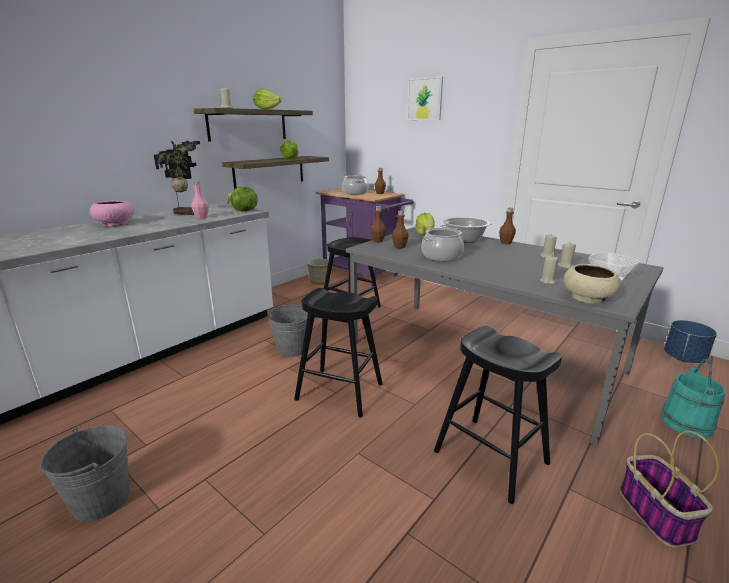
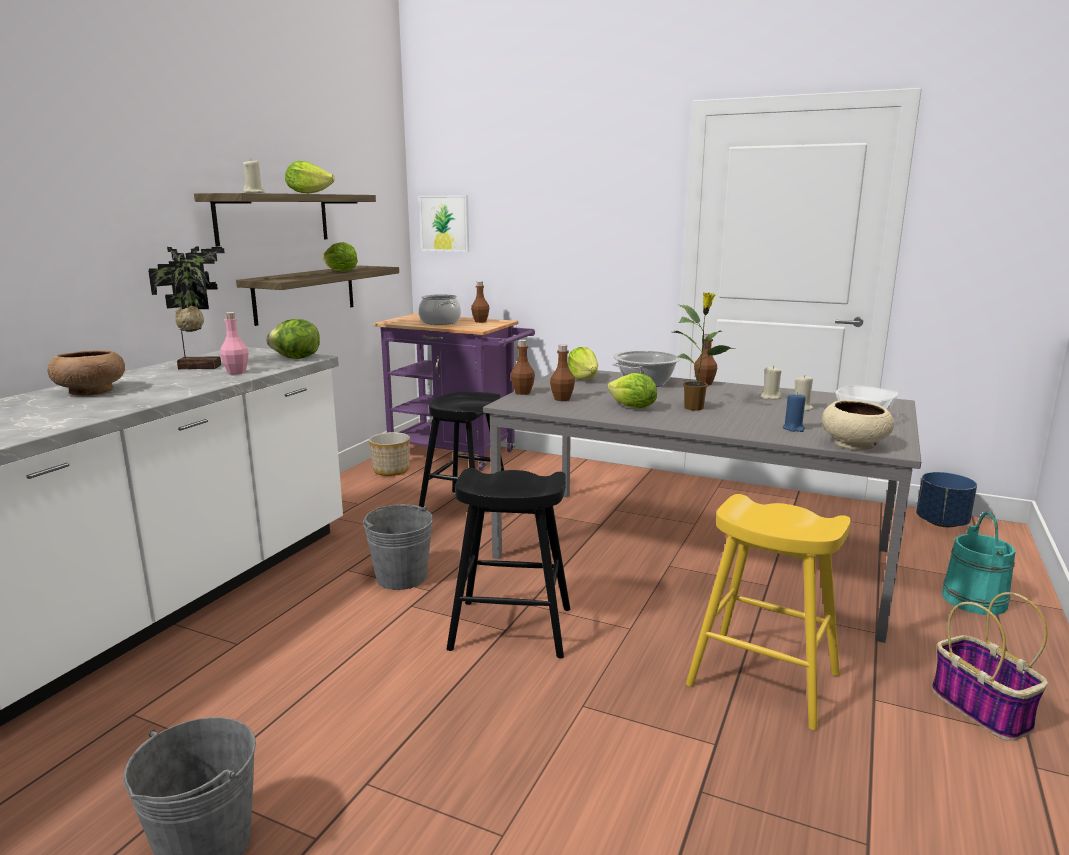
camera: 15 degrees left, 5 degrees down
pink bowl [90,201,134,227] -> brown bowl [47,350,125,396]
picture [407,77,443,120] -> picture moved to [419,195,469,252]
cooking pot [422,228,464,261] -> lettuce [607,373,657,408]
black stool [434,326,562,504] -> yellow stool [686,494,851,730]
beige candle [540,255,559,285] -> blue candle [783,392,806,432]
none -> potted plant [673,292,735,411]

